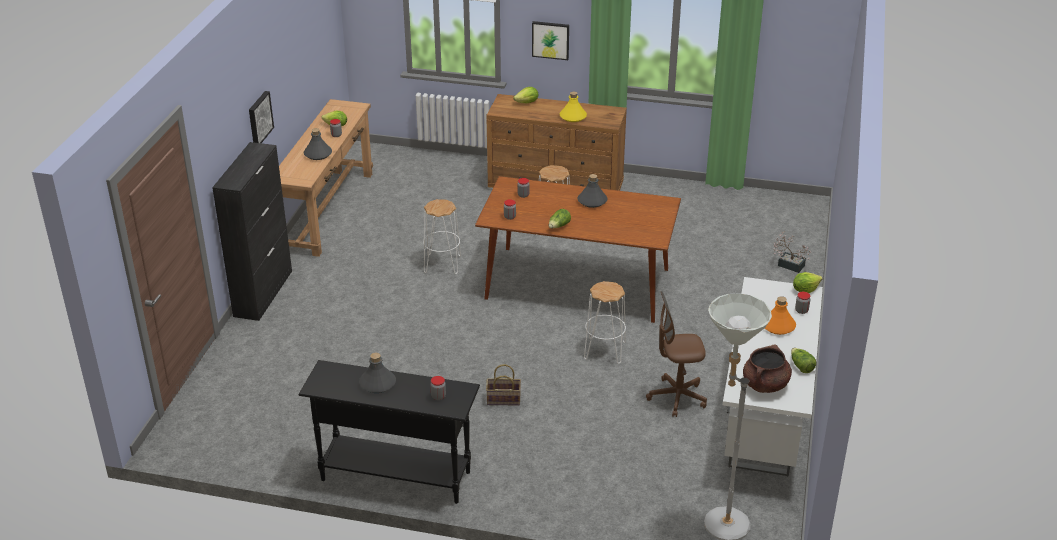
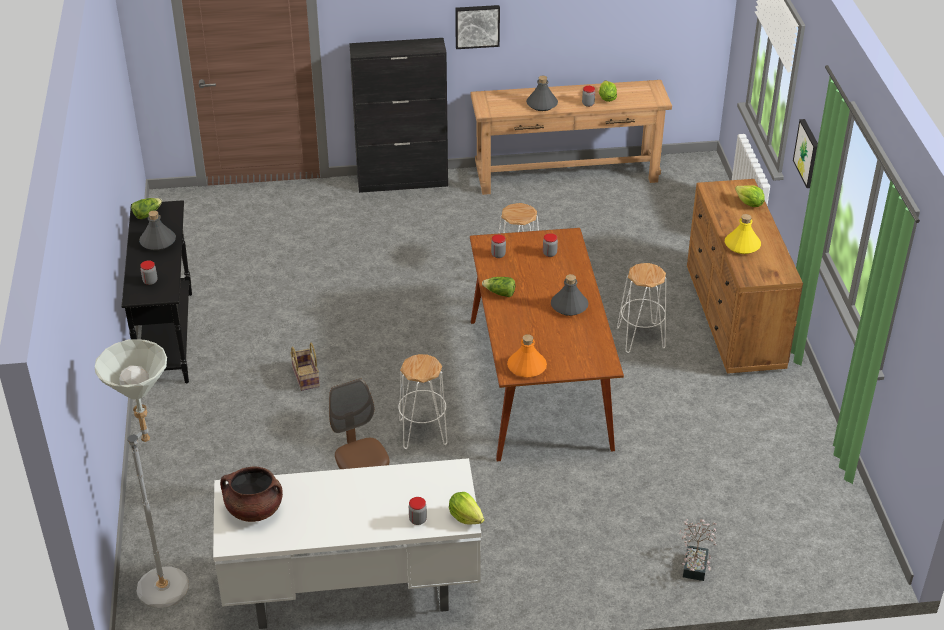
camera: 70 degrees right, 5 degrees up
orange bottle [765,296,796,335] -> orange bottle moved to [507,334,547,378]
lettuce [791,348,816,373] -> lettuce moved to [131,198,162,219]

